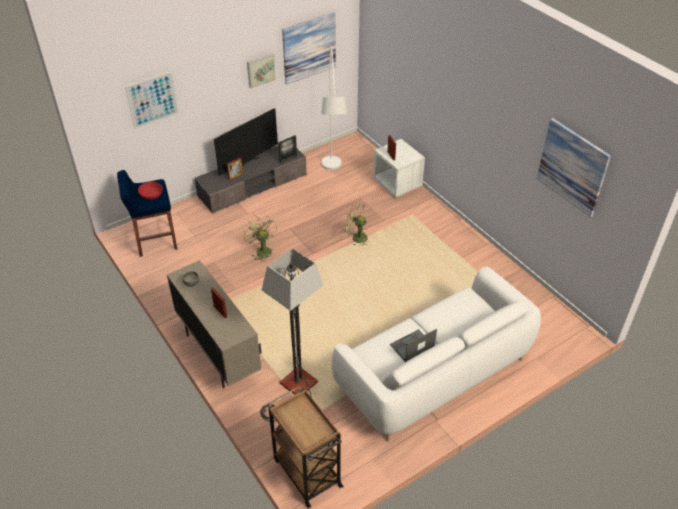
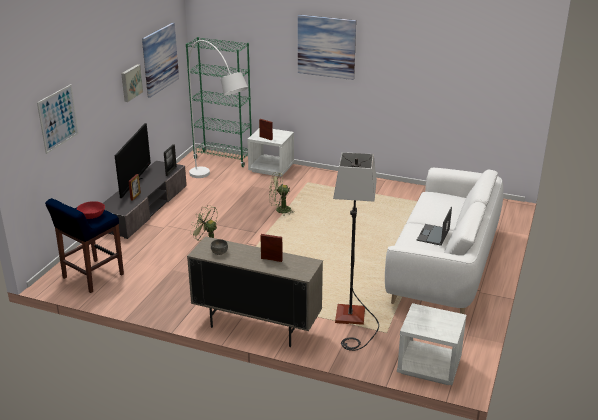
camera: 35 degrees left, 15 degrees down
brown cart [268,387,344,508] -> white nightstand [397,303,467,385]
picture [537,118,611,218] -> picture moved to [298,15,356,80]
none -> green bookcase [186,37,252,167]

